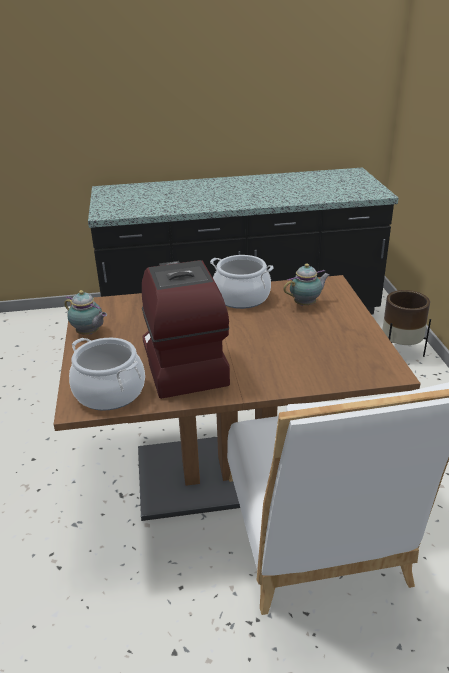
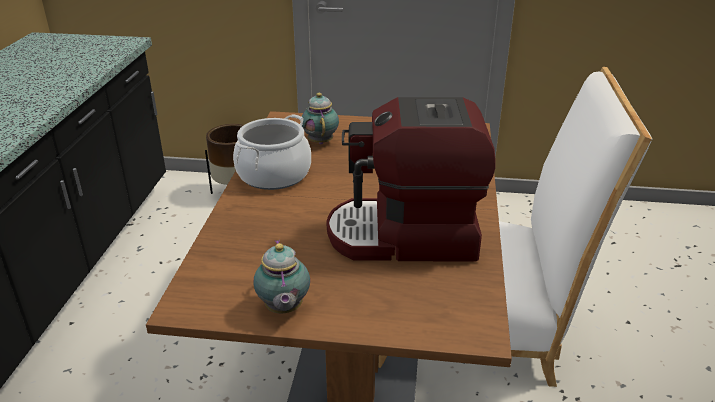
camera: 75 degrees left, 0 degrees up
teapot [64,290,107,334] -> teapot turned 120 degrees clockwise [253,240,310,313]
cooking pot [69,338,145,411] -> none

